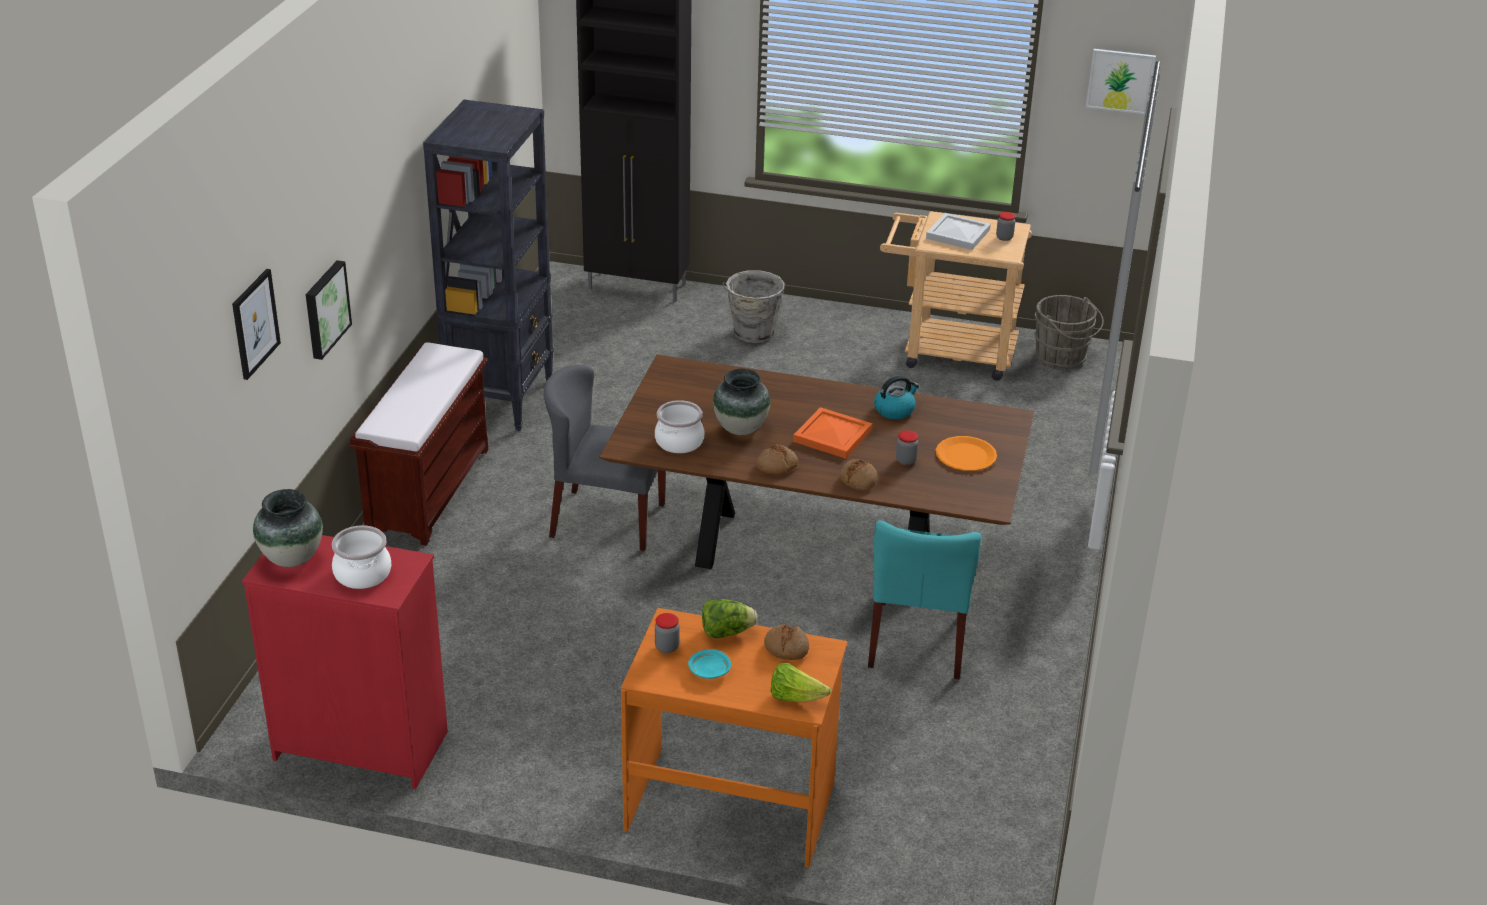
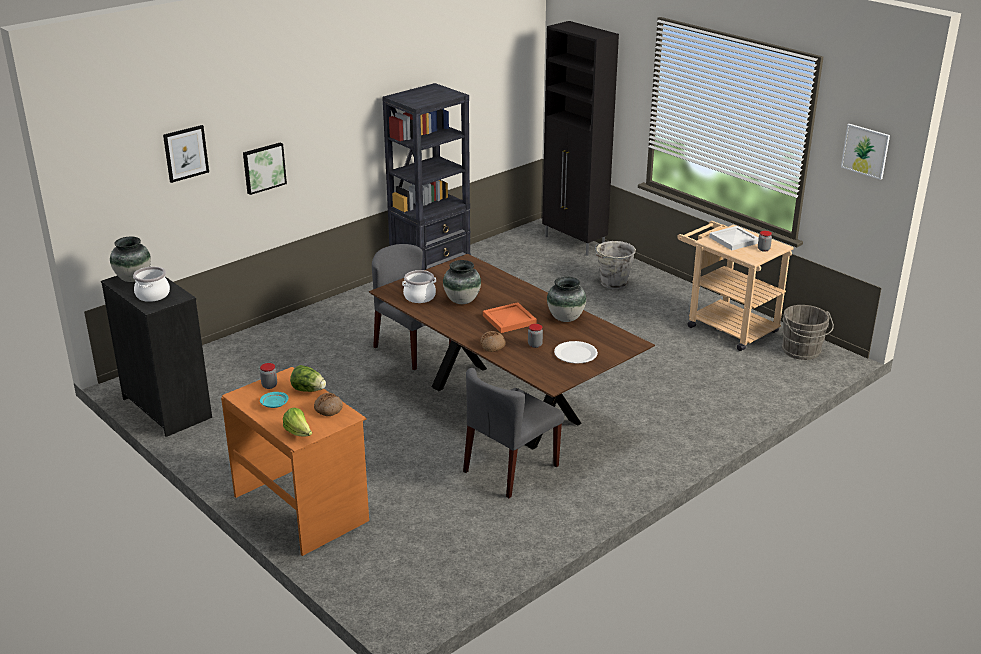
camera: 35 degrees right, 5 degrees down
red dresser [242,535,448,789] -> black dresser [101,266,212,437]
brown bench [350,342,488,546] -> none
bread [757,444,798,474] -> none
turquoise chair [868,520,981,679] -> grey chair [463,368,564,498]
kettle [874,375,919,419] -> vase [547,276,586,322]
orange plate [936,436,997,471] -> white plate [554,341,598,363]

